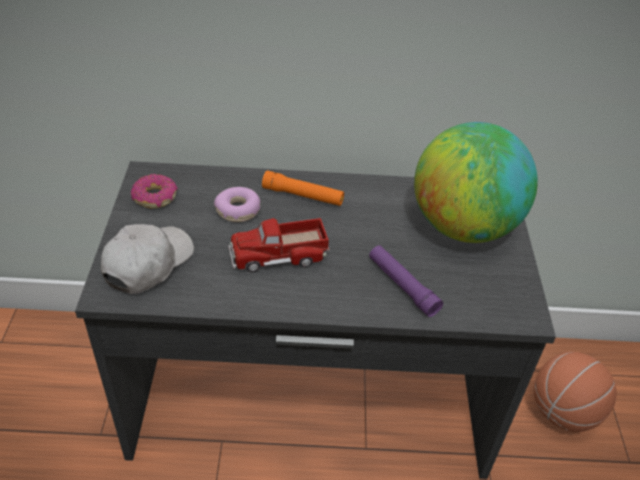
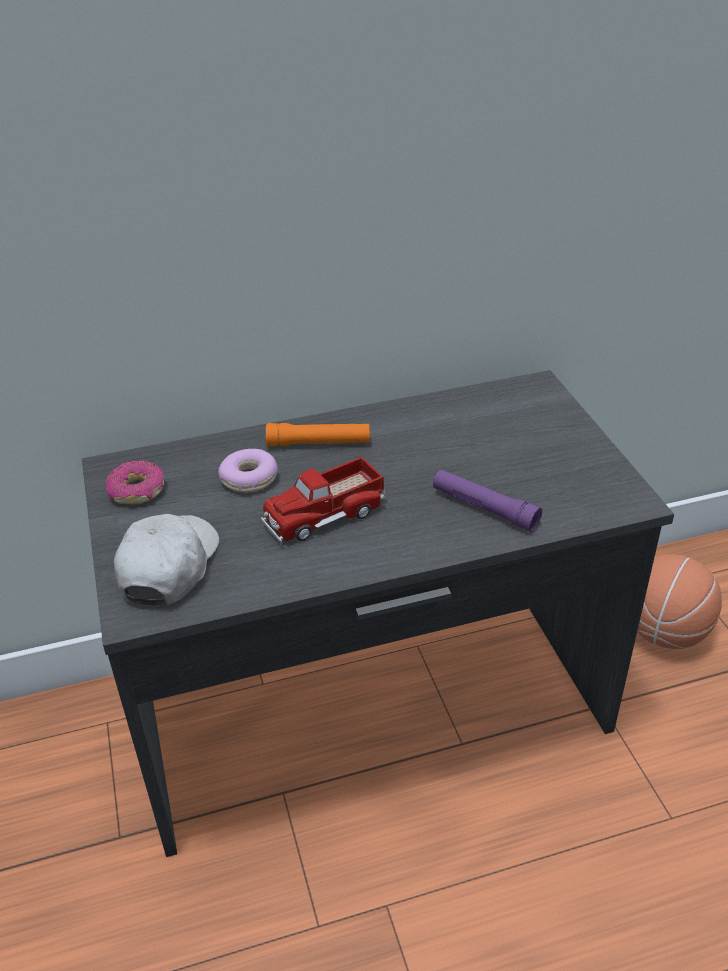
camera: 15 degrees left, 5 degrees down
globe [414,122,538,243] -> none

